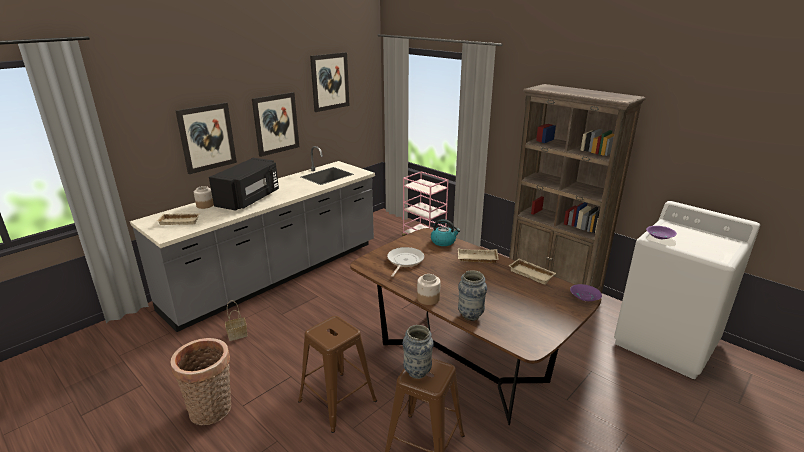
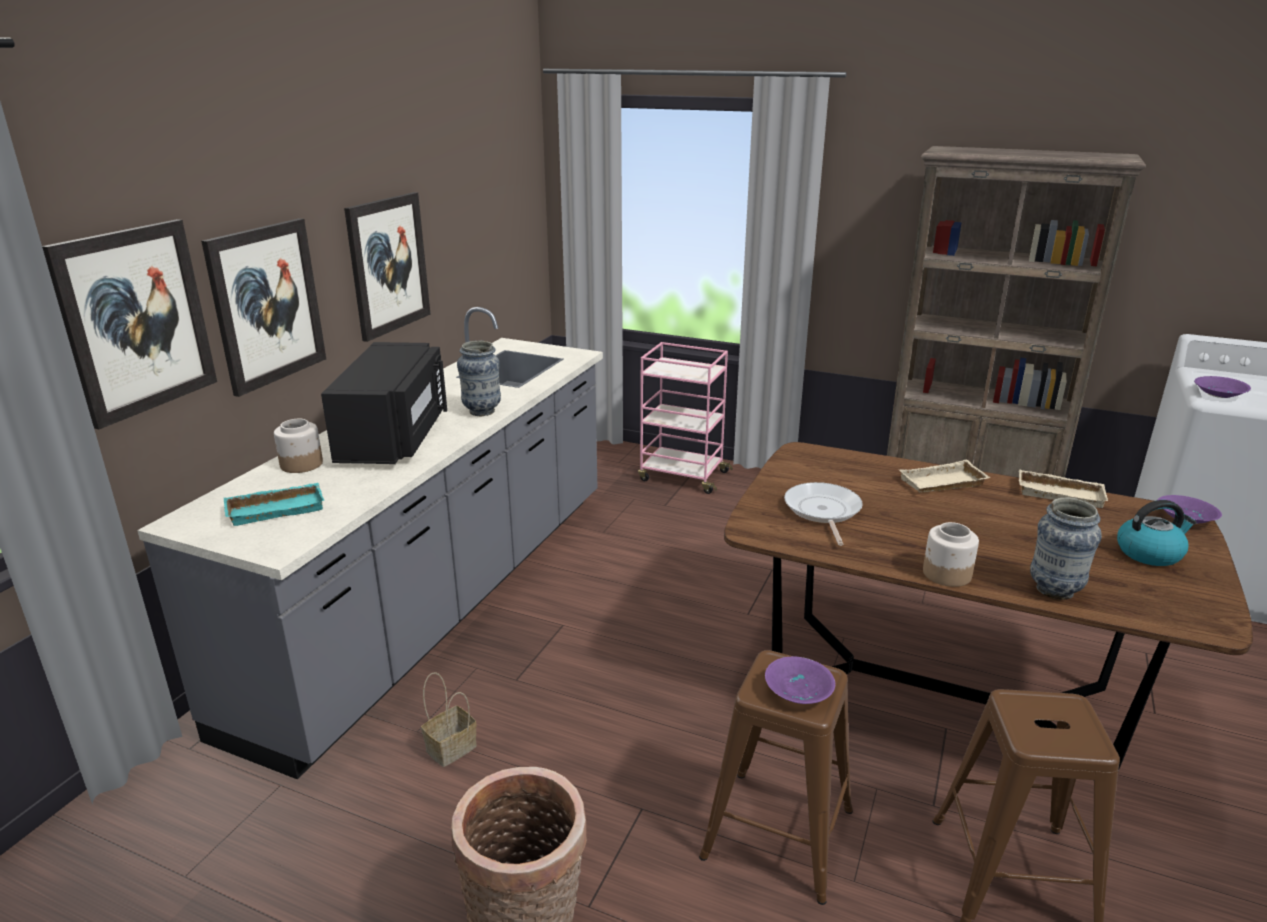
camera: 20 degrees left, 0 degrees up
beige tray [157,213,200,225] -> turquoise tray [223,483,324,526]
picture [310,52,350,112] -> picture moved to [42,219,217,430]
vase [403,325,434,379] -> vase moved to [457,341,501,416]
kettle [431,219,460,246] -> kettle moved to [1117,500,1196,566]
none -> purple bowl [765,656,835,704]

